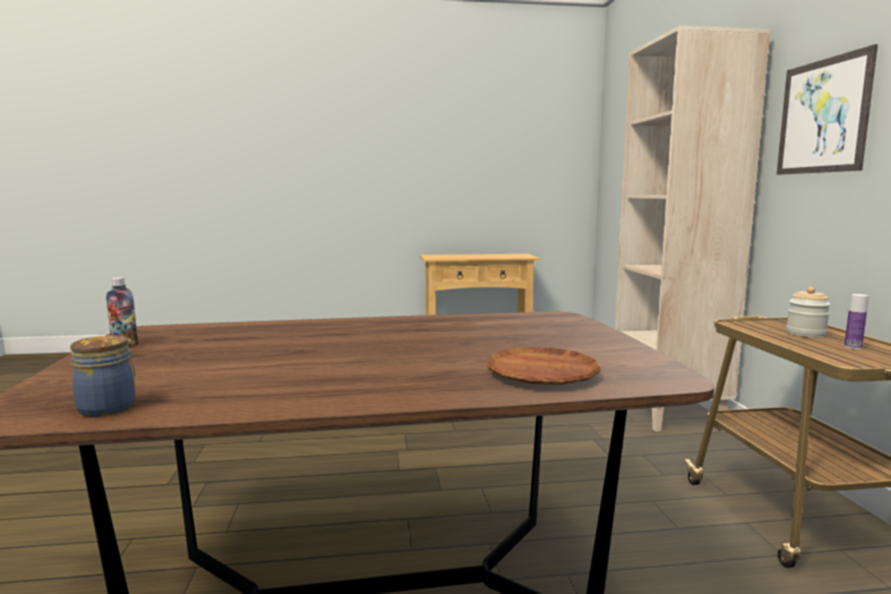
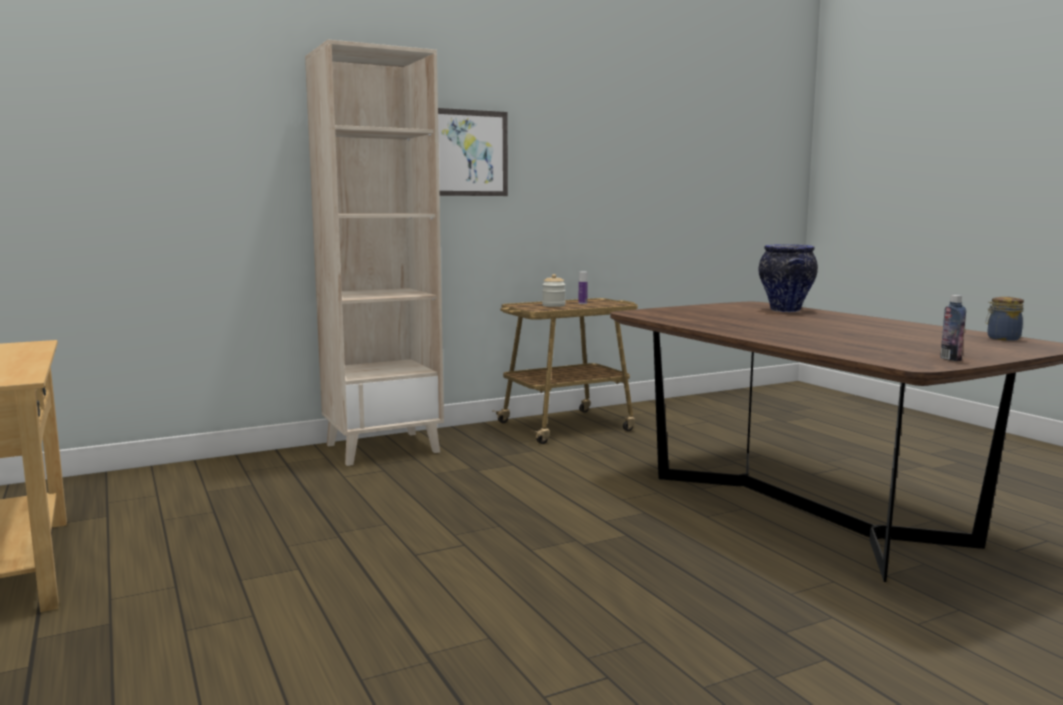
camera: 110 degrees left, 0 degrees up
brown plate [487,347,601,385] -> vase [758,244,818,312]

